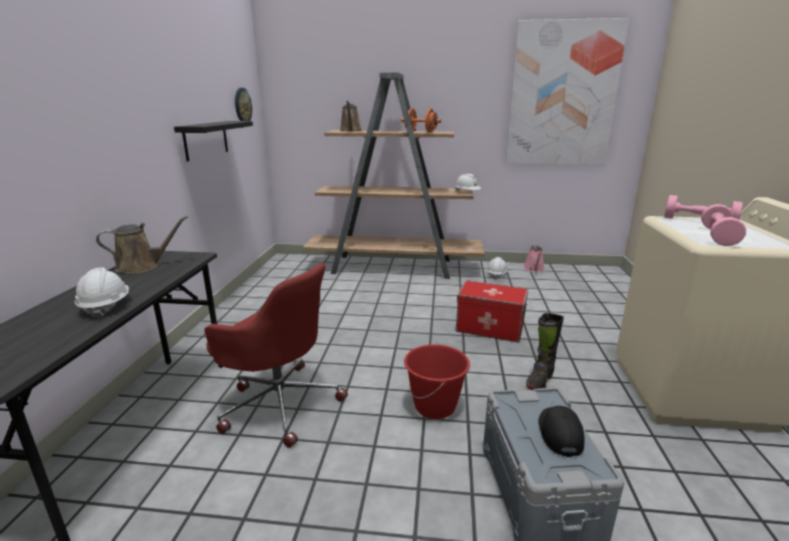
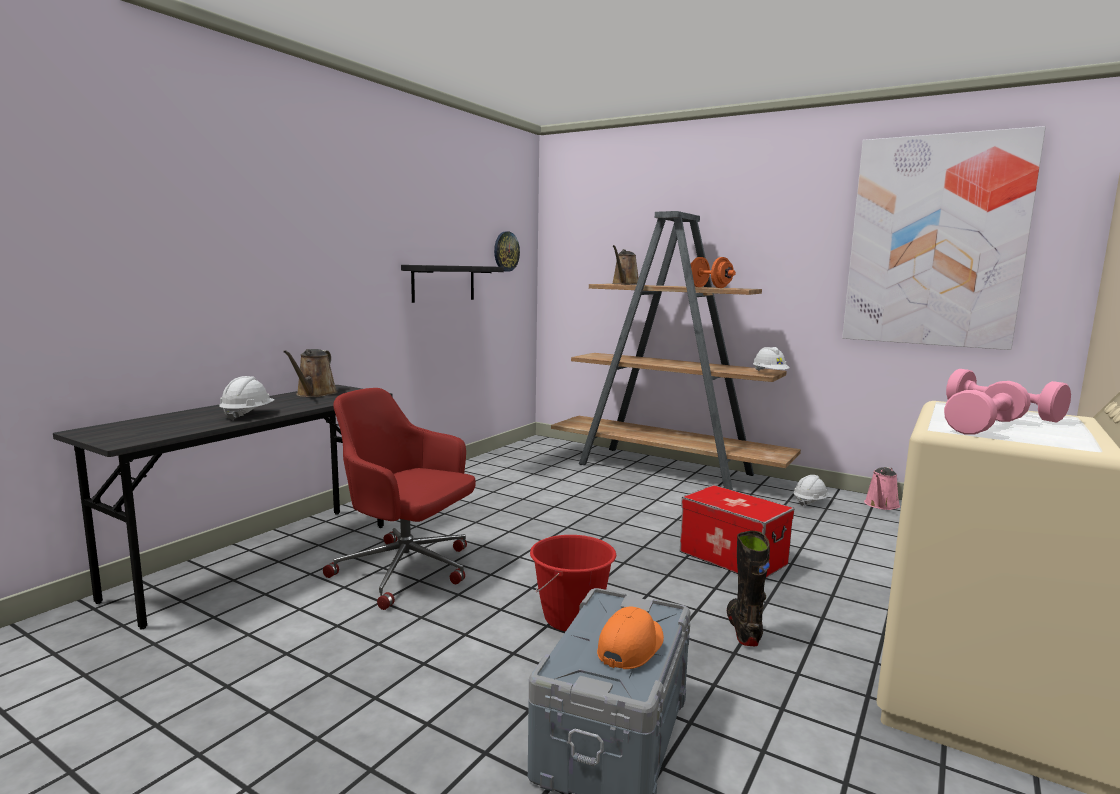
camera: 25 degrees right, 10 degrees down
brown watering can [96,216,188,274] -> brown watering can turned 90 degrees clockwise [283,349,338,397]
red office chair [204,263,348,448] -> red office chair turned 150 degrees clockwise [323,388,476,610]
black boot [526,313,564,390] -> black boot turned 120 degrees clockwise [727,531,770,646]
black cap [538,406,585,457] -> orange cap [597,607,664,669]

